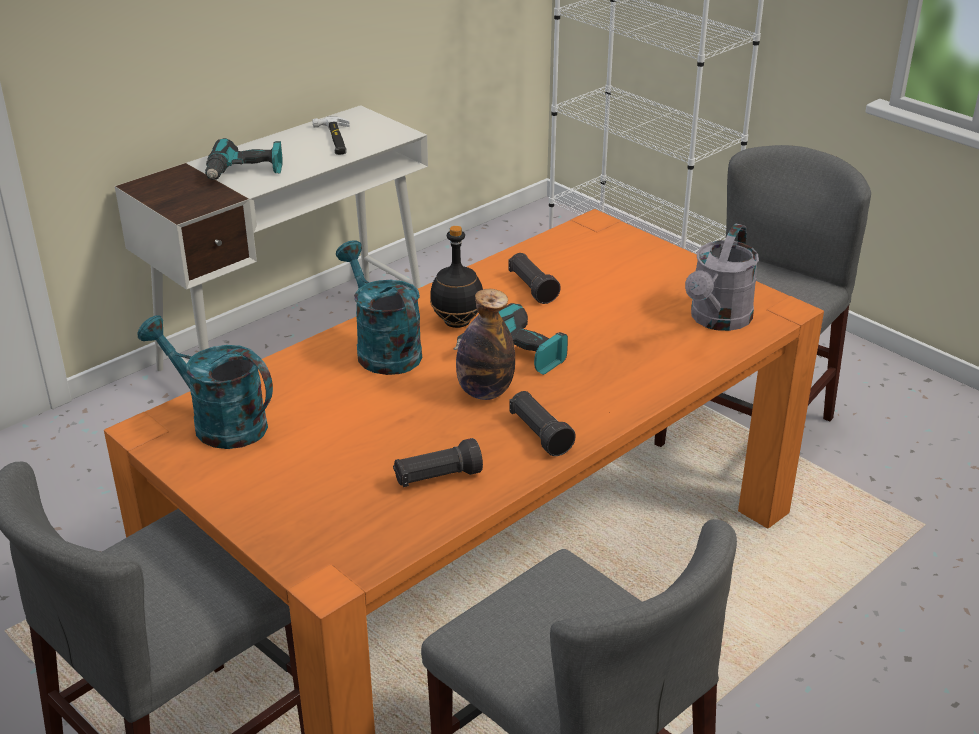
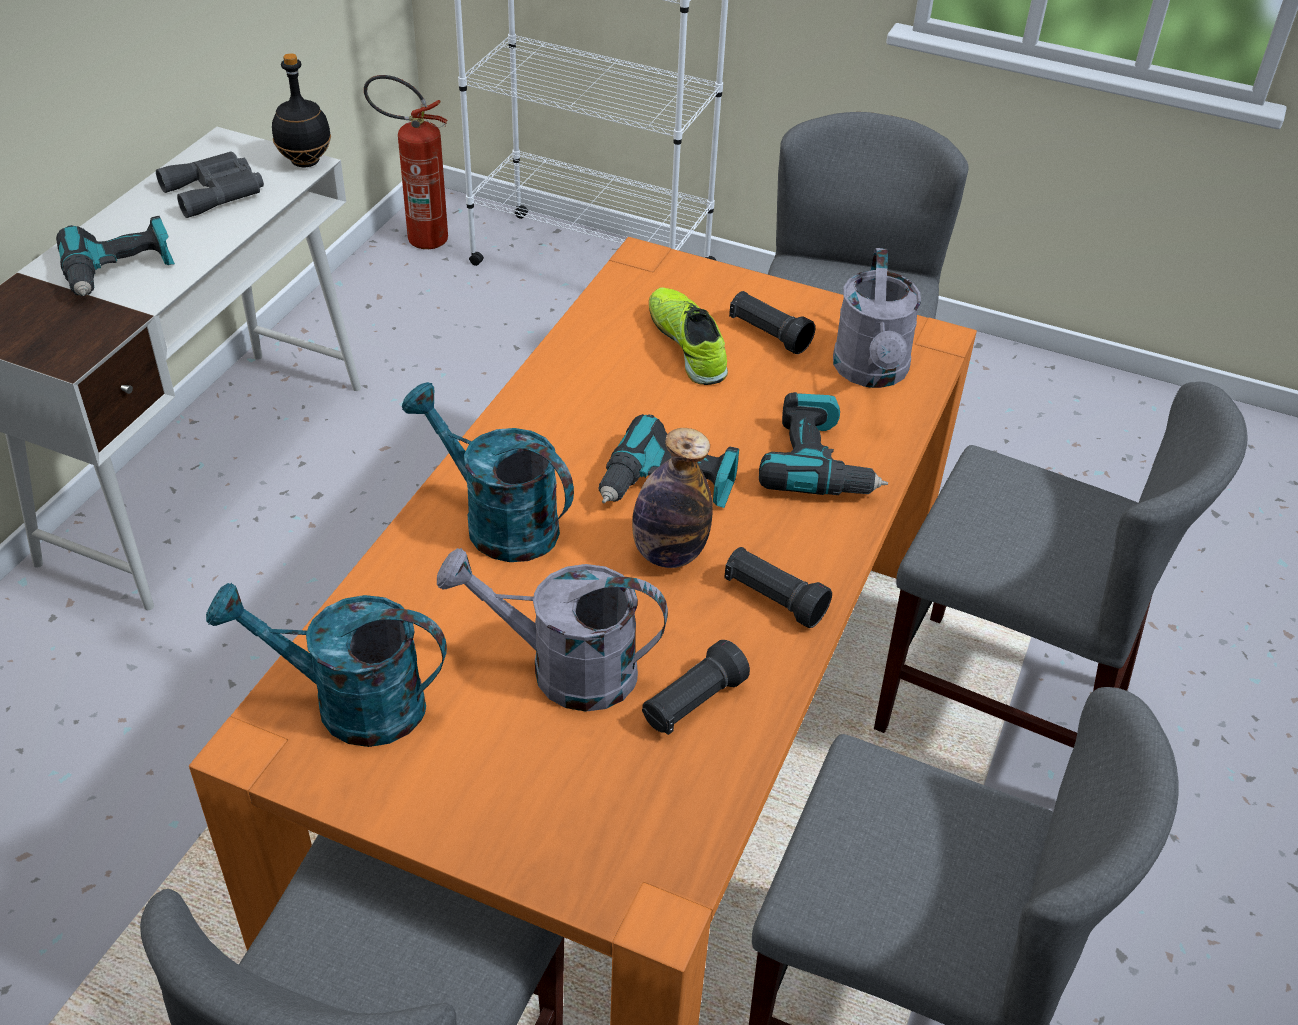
camera: 25 degrees left, 10 degrees up
hammer [312,117,350,155] -> grey binoculars [156,151,264,218]
black bottle [430,226,483,328] -> black bottle moved to [272,53,331,167]
black flashlight [509,253,561,304] -> black flashlight moved to [729,291,815,354]
none -> fire extinguisher [364,75,448,249]
none -> grey watering can [437,548,668,712]
none -> shoe [649,287,728,385]
none -> power drill [759,392,888,495]
none -> grey chair [874,381,1248,748]

